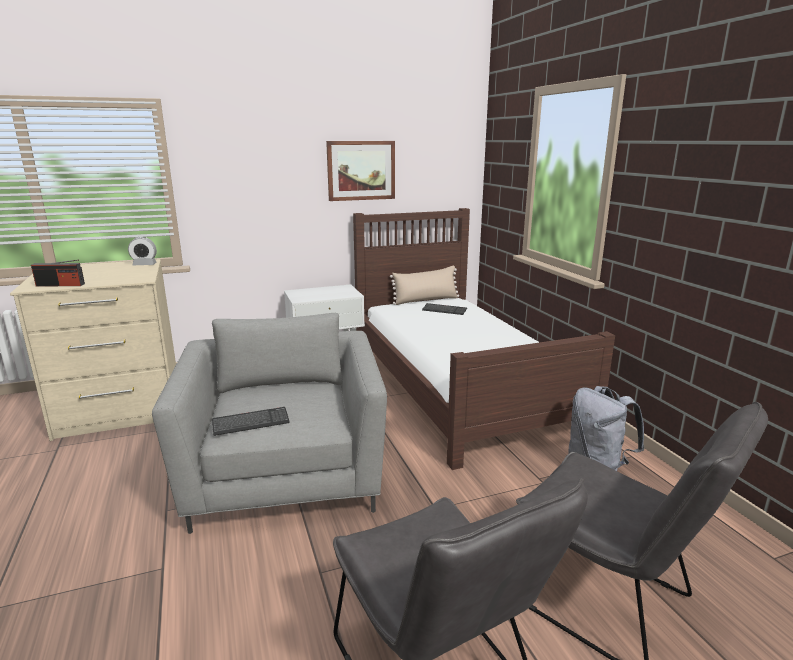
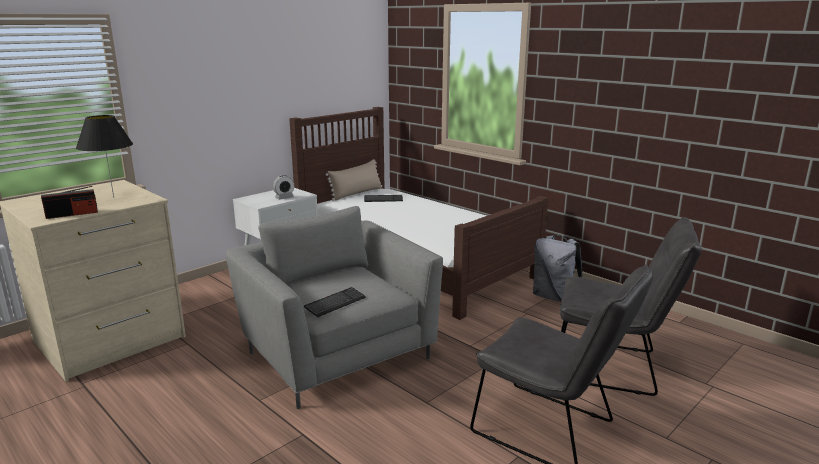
camera: 25 degrees left, 0 degrees up
alarm clock [128,237,157,265] -> alarm clock moved to [273,175,294,200]
picture [326,141,395,201] -> none
none -> black table lamp [76,115,133,198]

